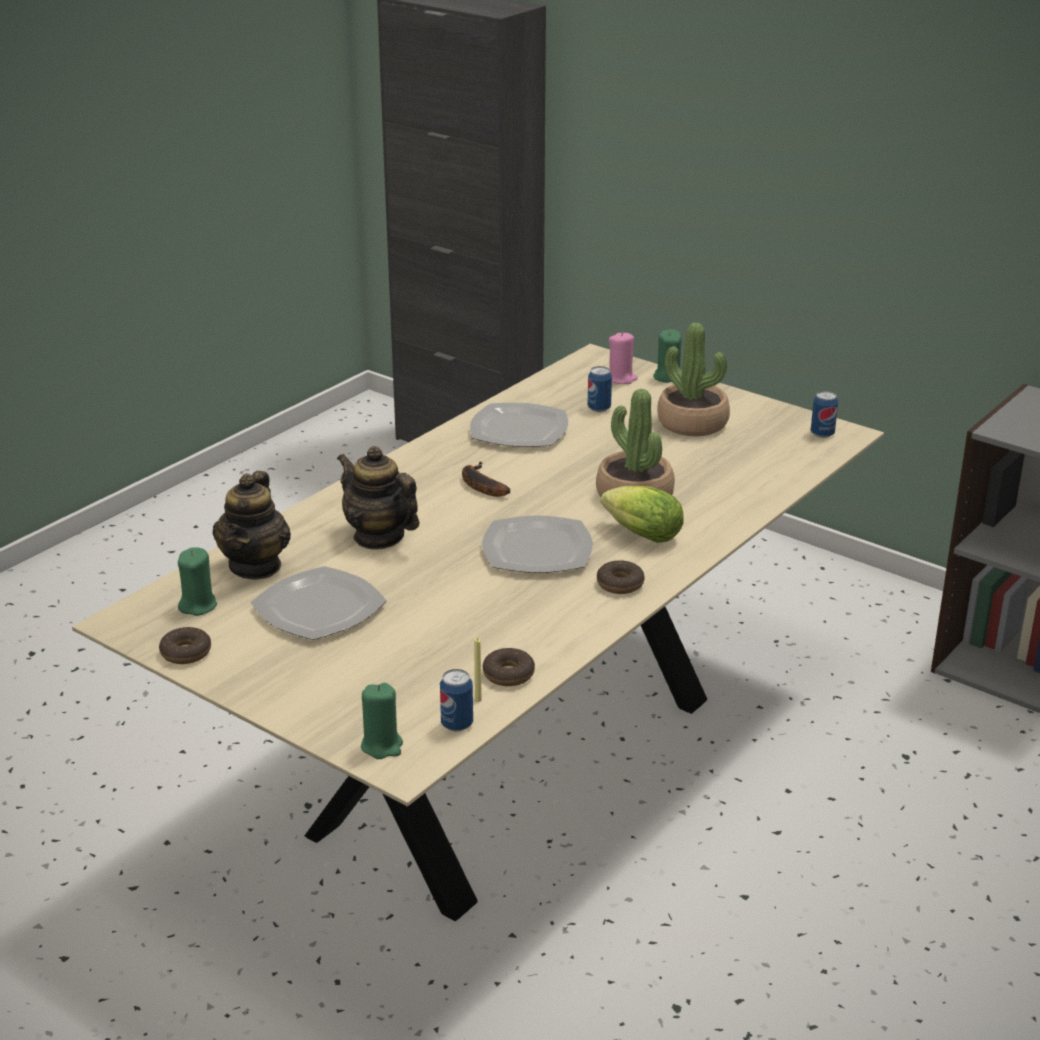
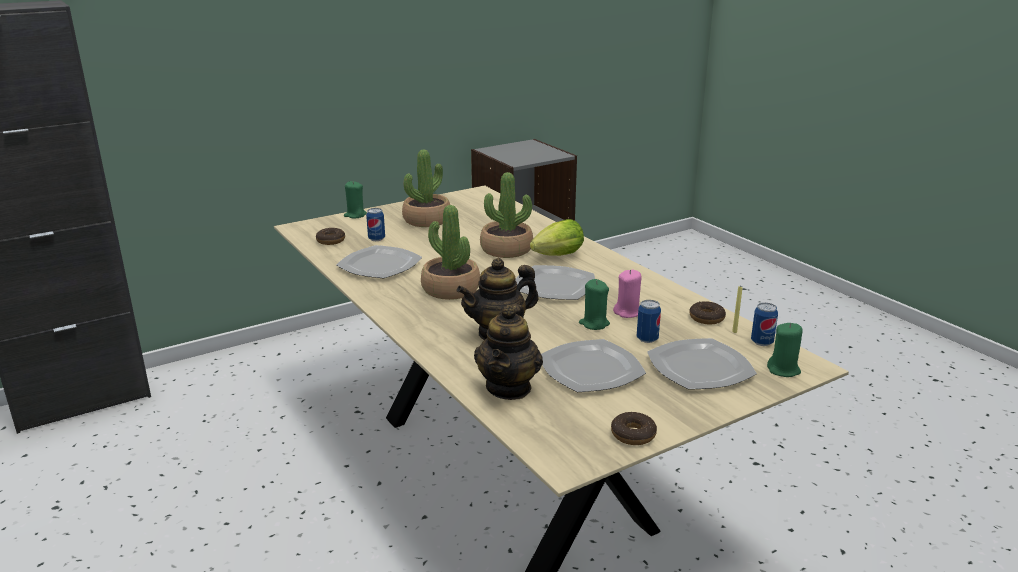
camera: 70 degrees left, 5 degrees down
green candle [178,547,217,616] -> green candle moved to [579,279,610,330]
teapot [213,471,291,580] -> teapot turned 75 degrees clockwise [474,304,543,400]
banana [462,461,510,497] -> potted plant [421,205,480,300]
donut [597,560,645,594] -> donut moved to [316,228,345,245]
pink candle [609,332,638,384] -> pink candle moved to [613,270,641,318]
can [811,391,838,438] -> can moved to [637,300,661,343]
none -> plate [647,338,757,390]

